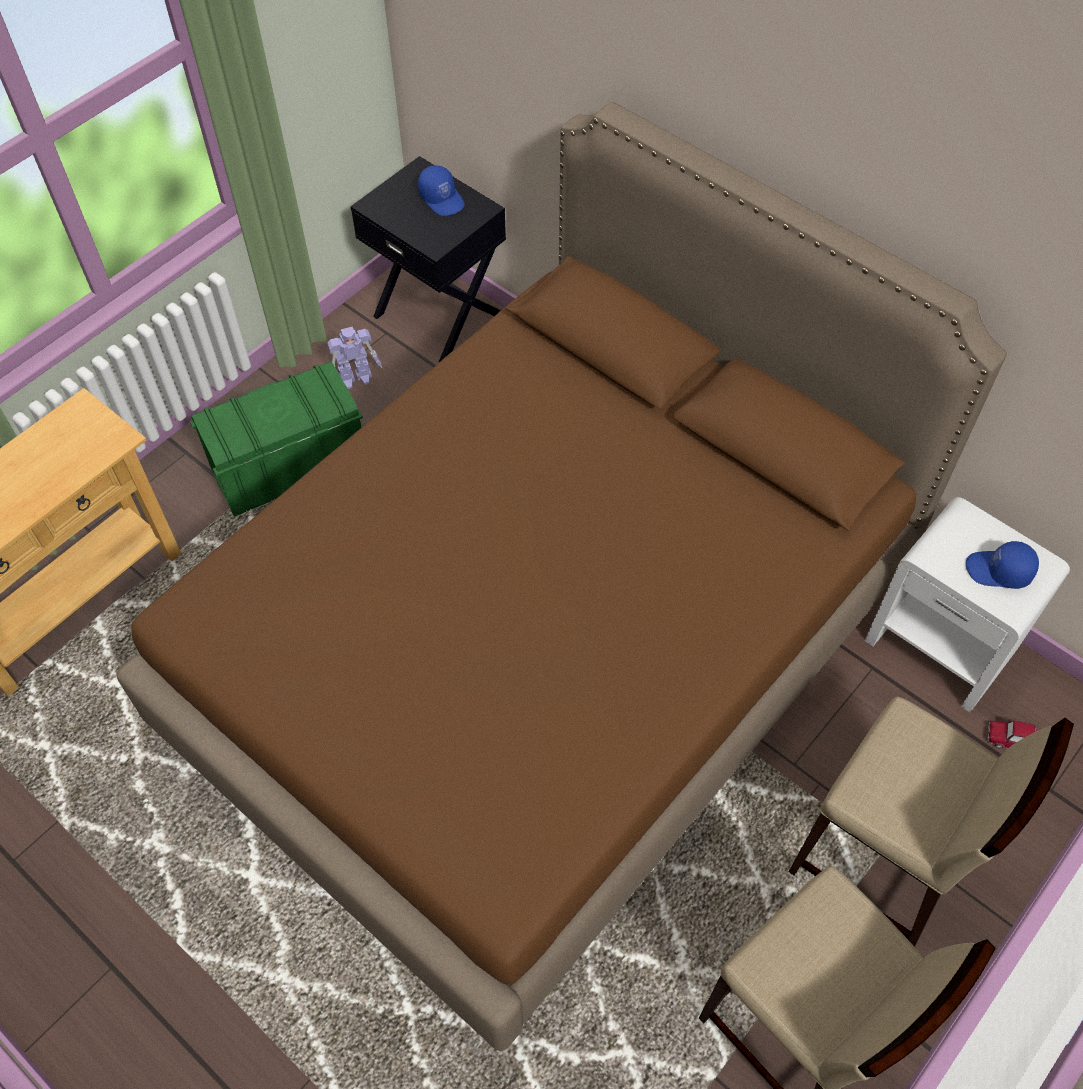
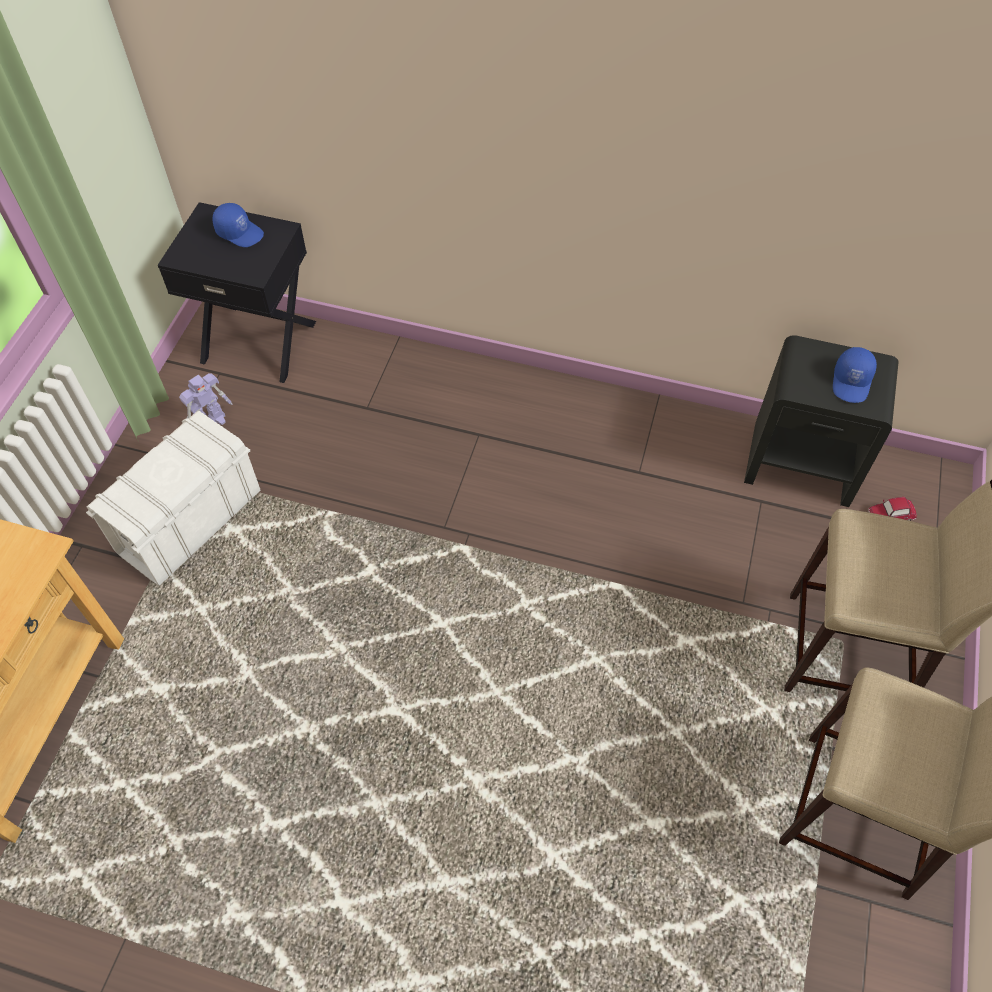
camera: 25 degrees left, 0 degrees up
brown bed [116,102,1007,1052] -> none
green storage box [190,362,363,517] -> white storage box [86,411,260,586]
white nightstand [865,497,1070,713] -> black nightstand [744,335,898,507]
blue cap [966,541,1039,589] -> blue cap turned 60 degrees counterclockwise [833,347,877,403]

